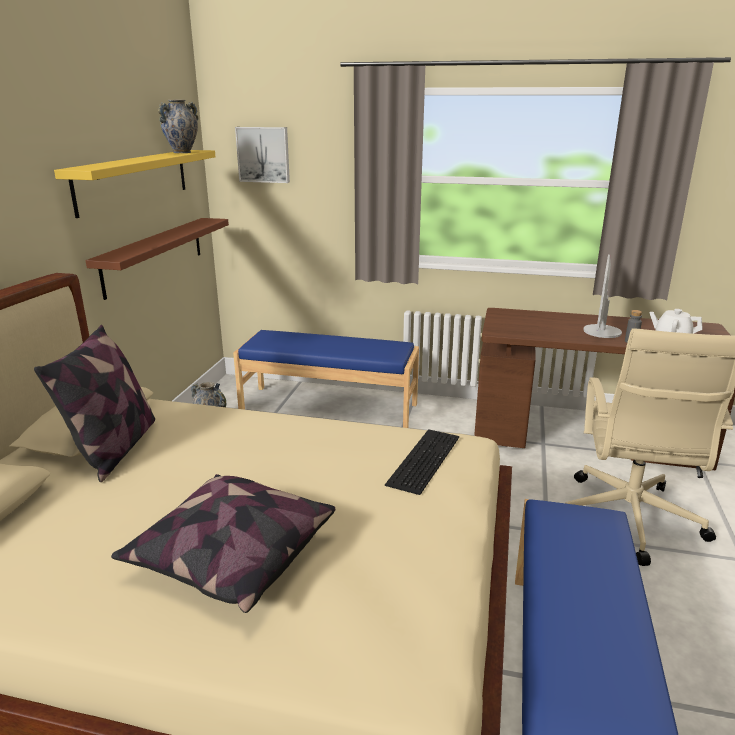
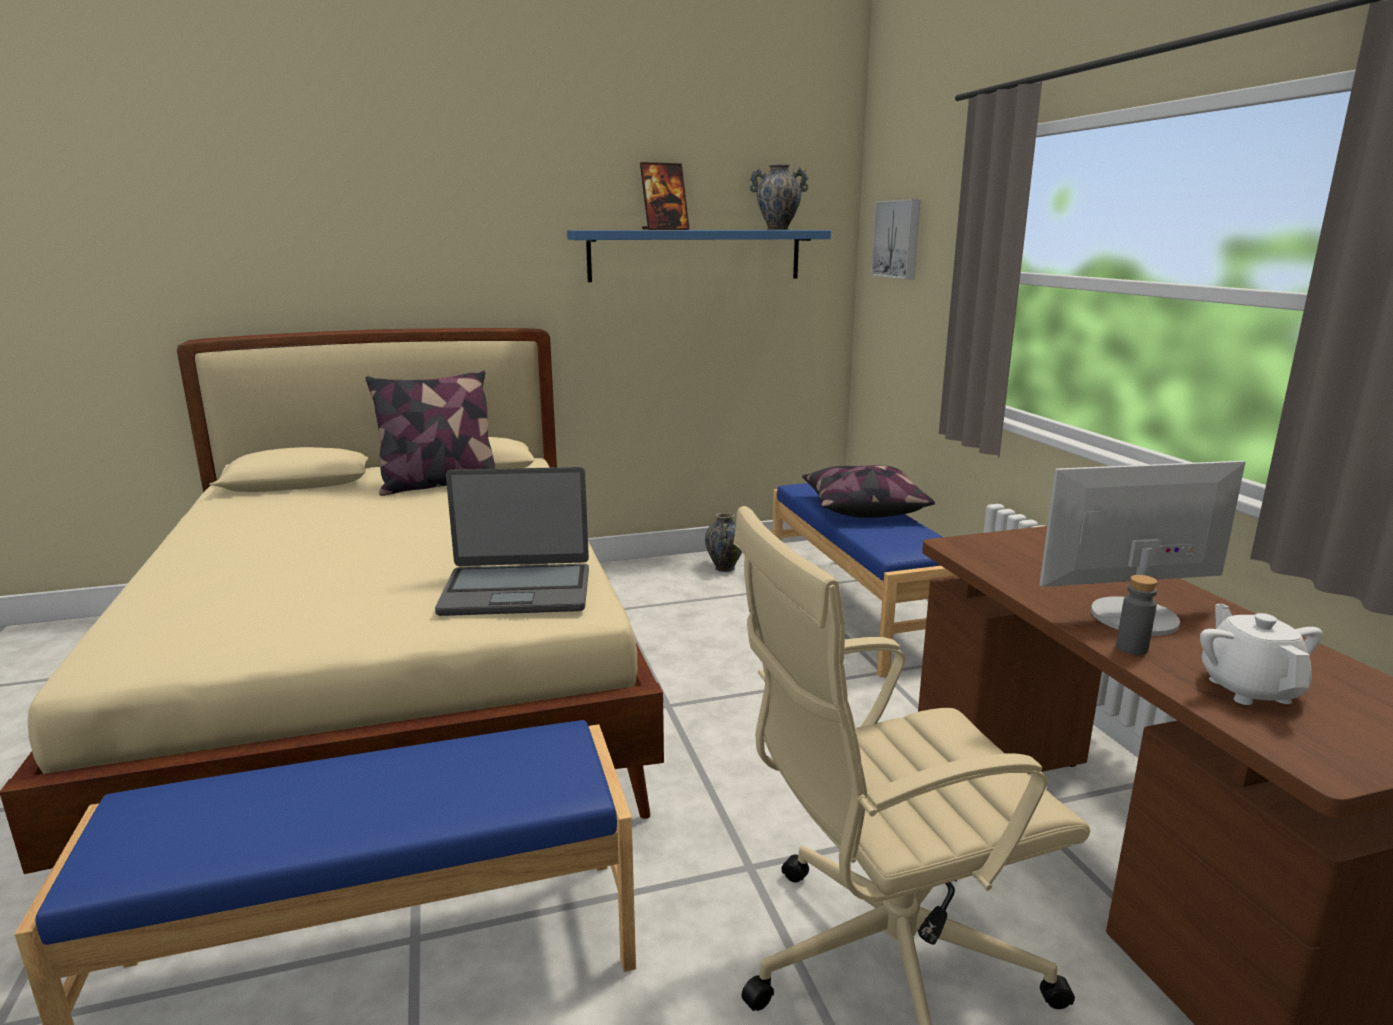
camera: 60 degrees right, 5 degrees down
yellow shelf [54,150,215,218] -> blue shelf [567,230,831,282]
brown shelf [86,218,229,300] -> none
pillow [111,474,335,613] -> pillow moved to [802,465,935,518]
keyboard [385,429,459,495] -> laptop [435,467,589,616]
none -> picture frame [640,162,690,230]

